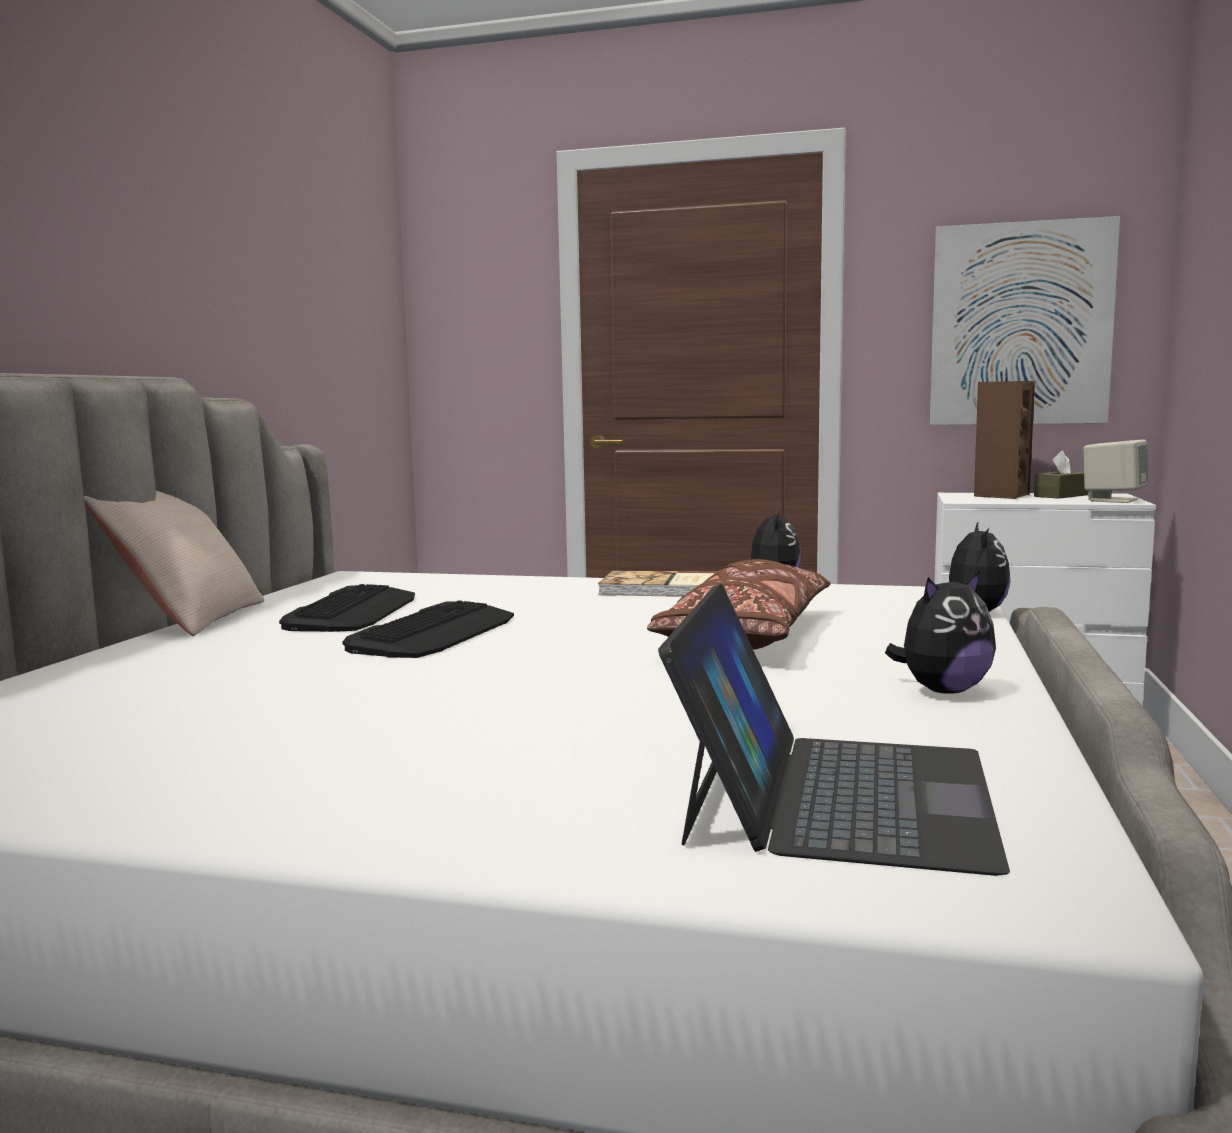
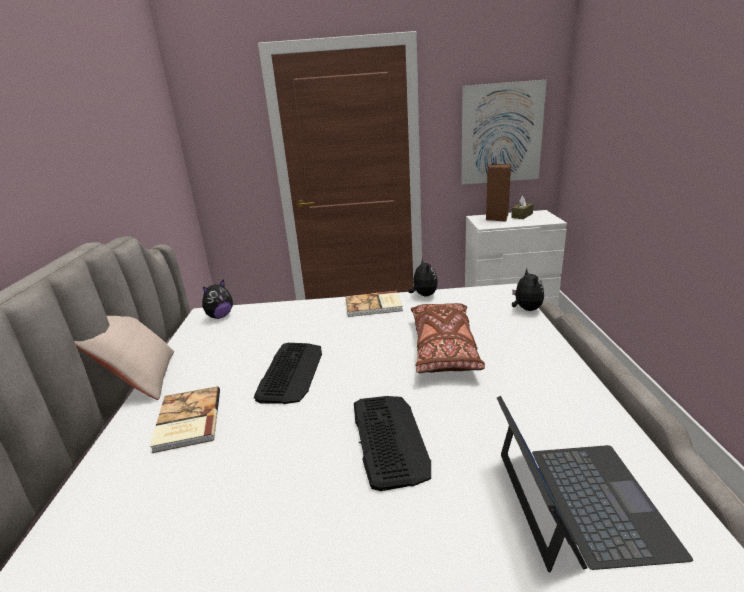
camera: 15 degrees left, 15 degrees up
keyboard [279,584,415,632] -> keyboard moved to [354,396,431,491]
plush toy [885,570,996,694] -> plush toy moved to [202,280,233,319]
beige speaker [1083,440,1148,503] -> none
none -> book [150,386,220,453]

